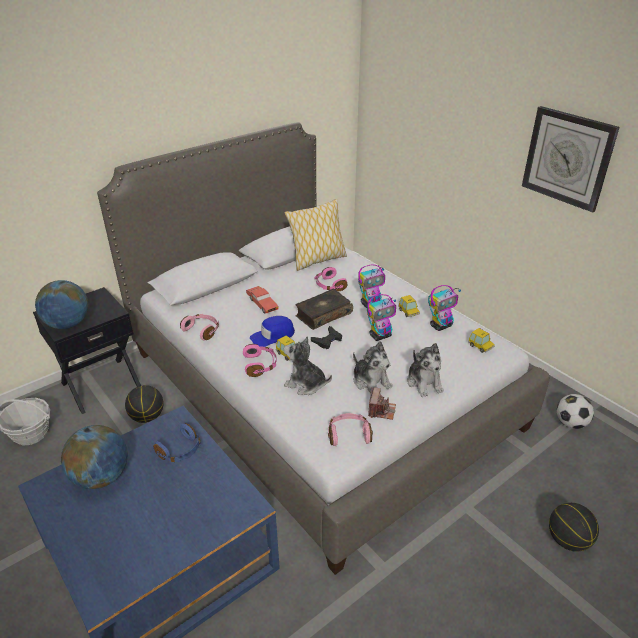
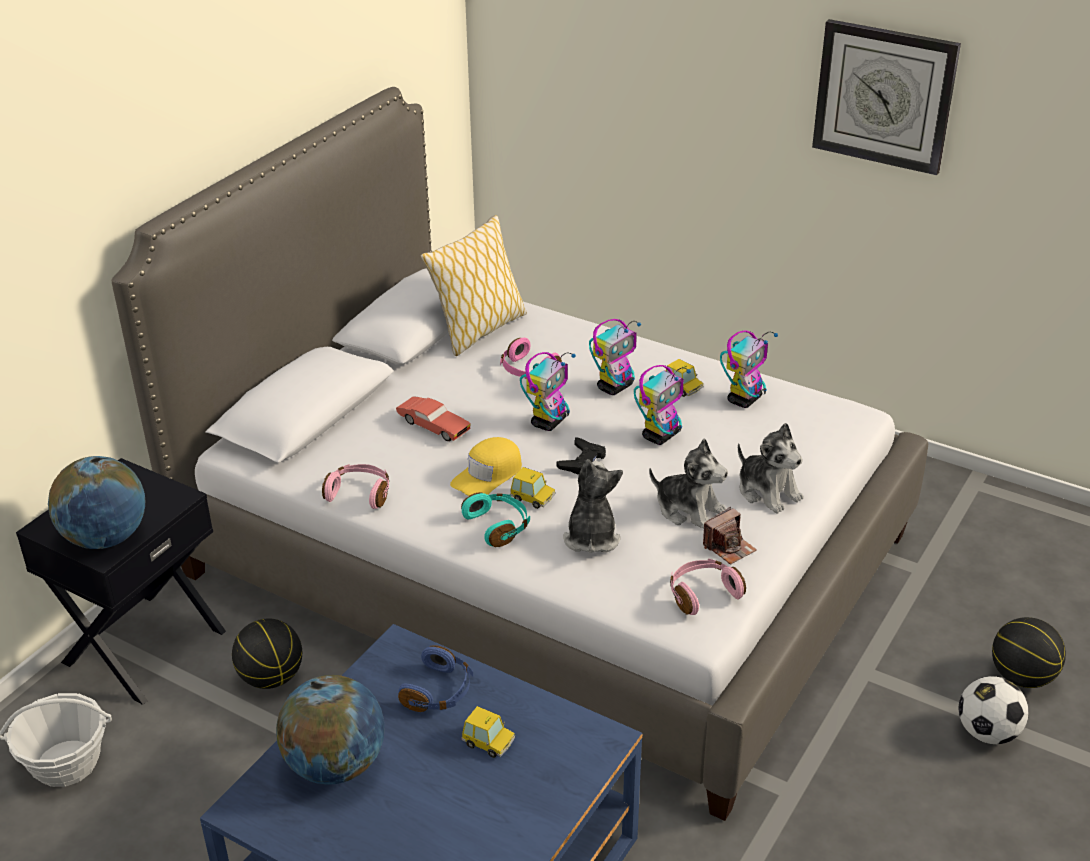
camera: 20 degrees left, 0 degrees up
pink headphones [243,344,276,377] -> turquoise headphones [461,492,530,547]
blue cap [250,316,295,347] -> yellow cap [450,437,522,496]
plush toy [284,336,332,395] -> plush toy turned 90 degrees clockwise [563,459,623,553]
book [295,289,353,330] -> toy robot [520,352,576,431]
camera [368,387,396,420] -> camera turned 60 degrees clockwise [703,507,757,565]
toy car [468,328,495,353] -> toy car moved to [461,706,515,758]
football [556,394,594,429] -> football moved to [959,676,1029,744]

